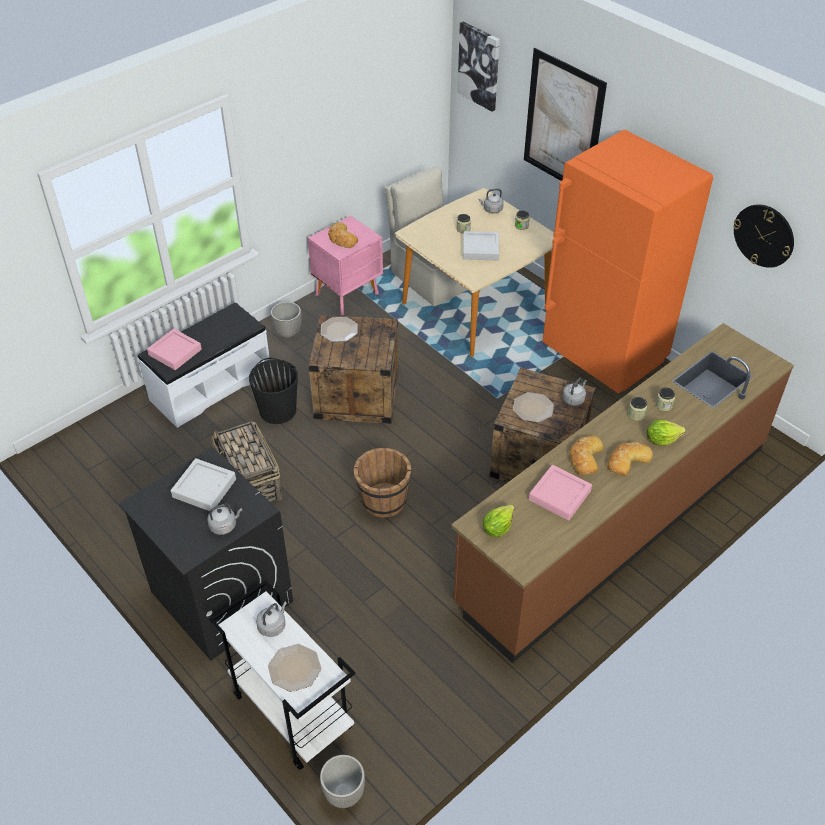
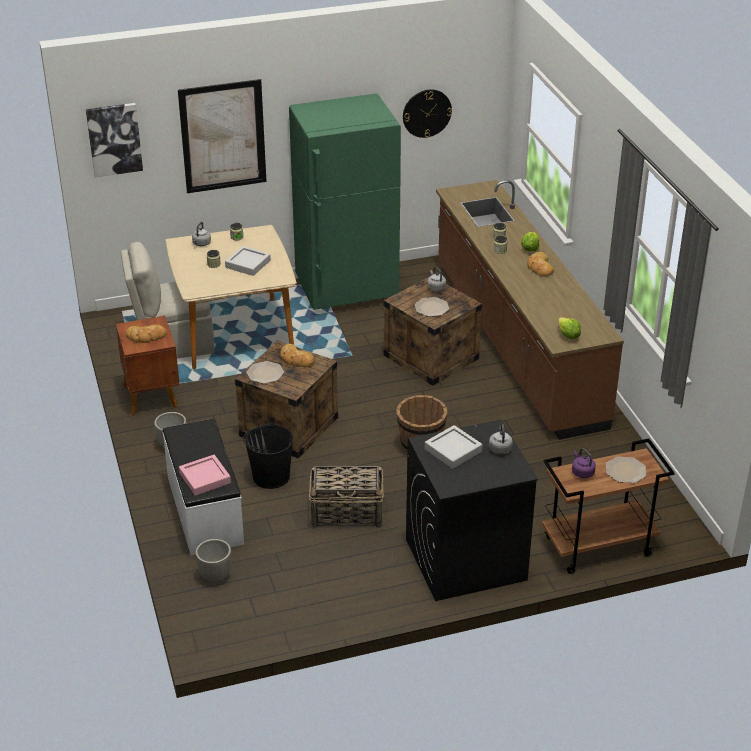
camera: 65 degrees left, 10 degrees down
white cart [209,580,355,770] -> brown cart [542,438,675,574]
grey kettle [256,602,287,637] -> purple kettle [572,448,596,478]
pink nightstand [308,215,383,315] -> brown nightstand [116,316,180,416]
planter [320,755,365,808] -> planter moved to [195,539,231,582]
pink tray [529,465,592,521] -> none
orange fridge [543,130,713,393] -> green fridge [289,94,401,310]
bread [569,435,603,475] -> bread moved to [280,344,314,367]

